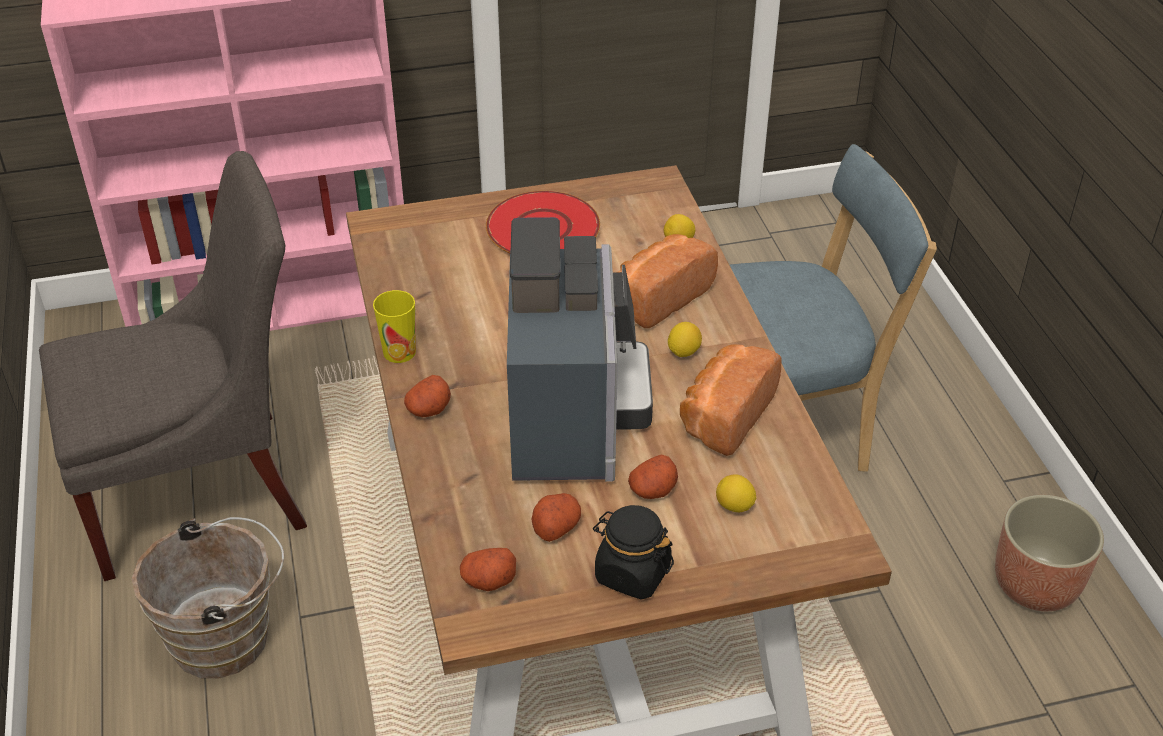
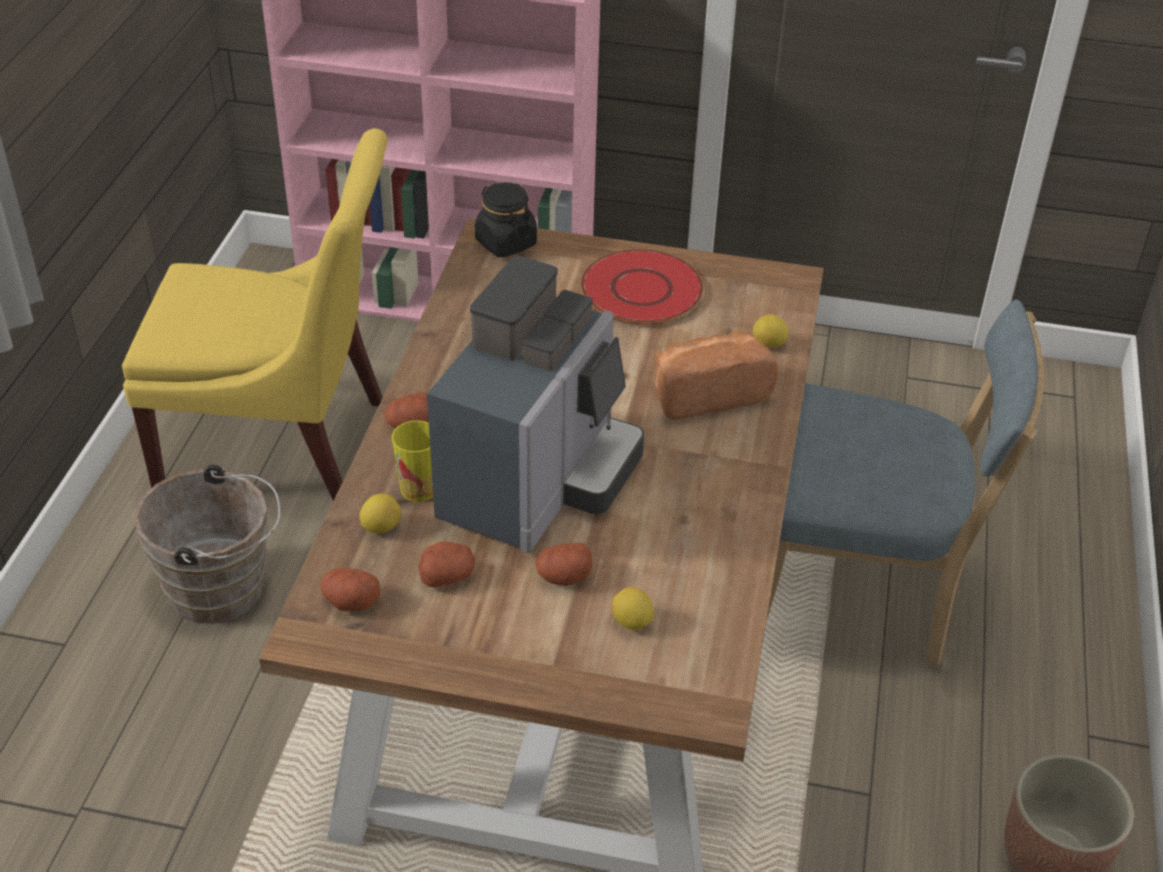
camera: 25 degrees right, 0 degrees up
grey chair [39,151,307,581] -> yellow chair [122,128,387,501]
cup [373,290,416,363] -> cup moved to [392,420,433,502]
black jar [593,505,674,600] -> black jar moved to [475,182,537,257]
lemon [668,322,702,357] -> lemon moved to [359,493,401,533]
bread [680,345,782,456] -> none

